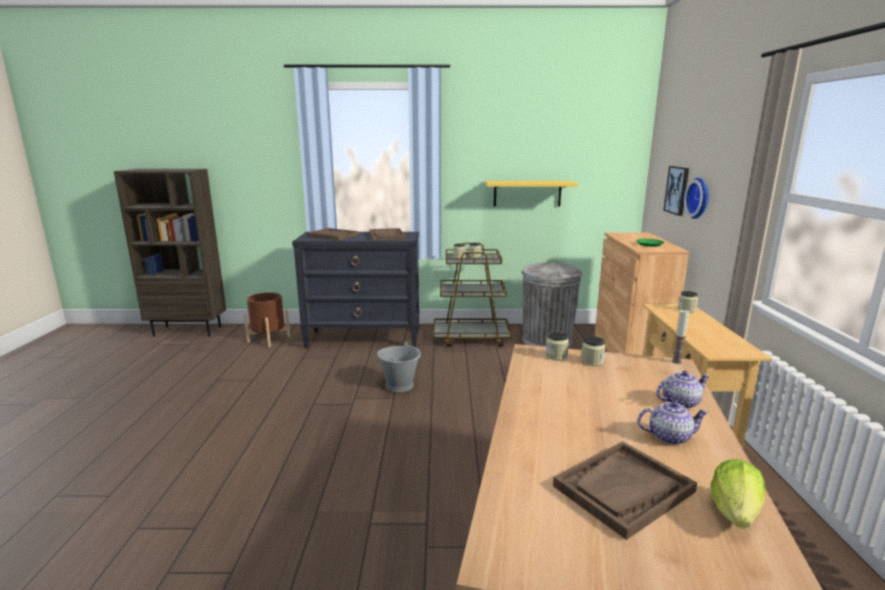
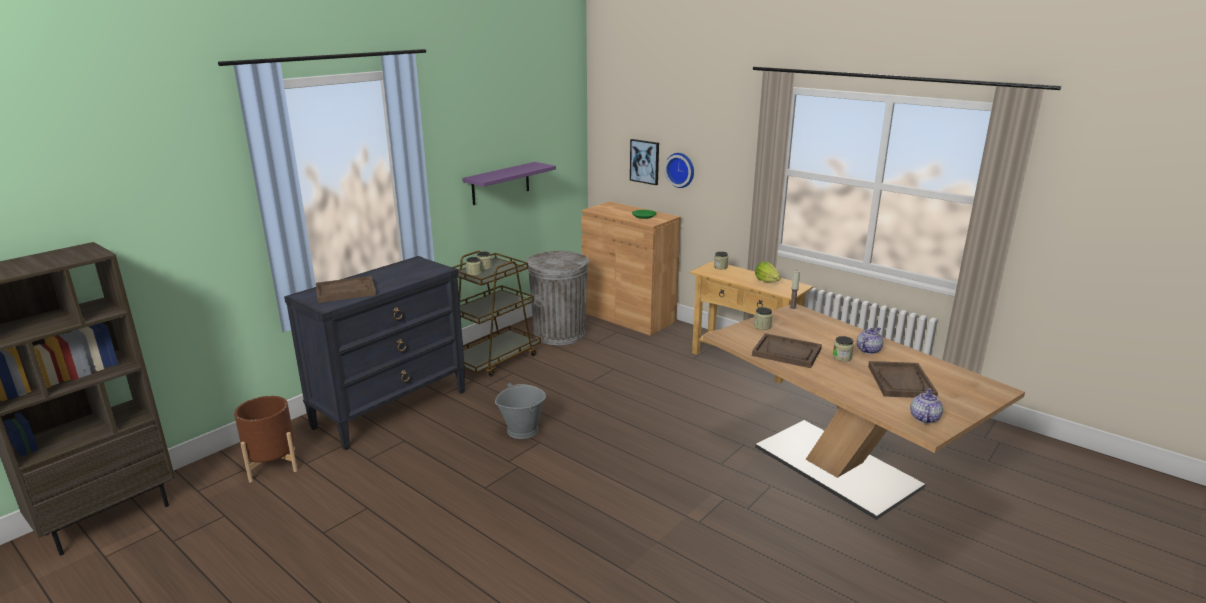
camera: 50 degrees left, 5 degrees up
brown tray [369,228,406,241] -> brown tray moved to [752,333,822,368]
yellow shelf [485,181,578,206] -> purple shelf [462,162,556,205]
jar [545,331,569,360] -> jar moved to [833,336,854,361]
teapot [656,371,710,409] -> teapot moved to [910,388,943,423]
lettuce [710,459,765,529] -> lettuce moved to [755,261,781,283]

